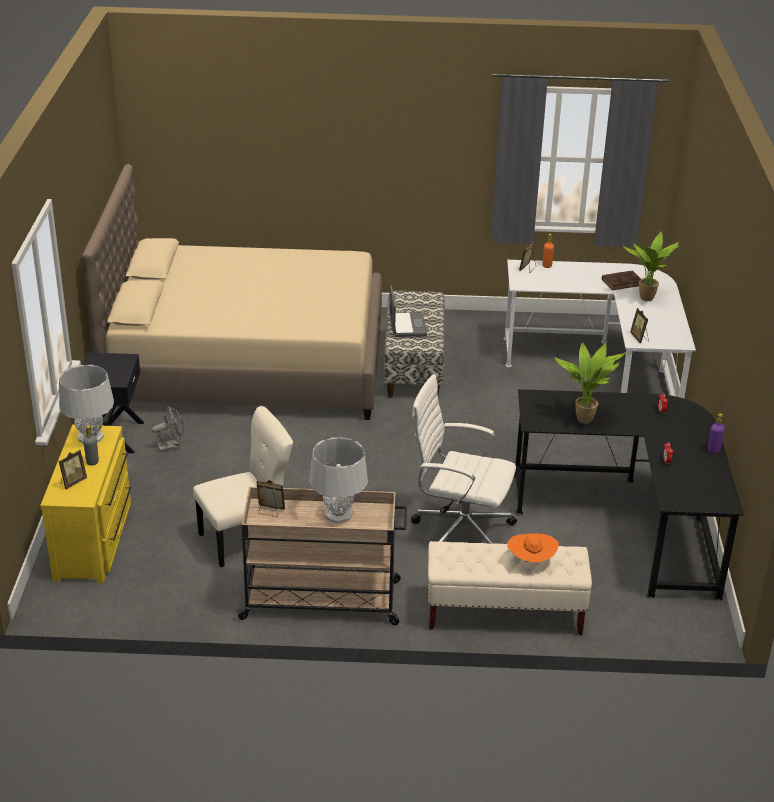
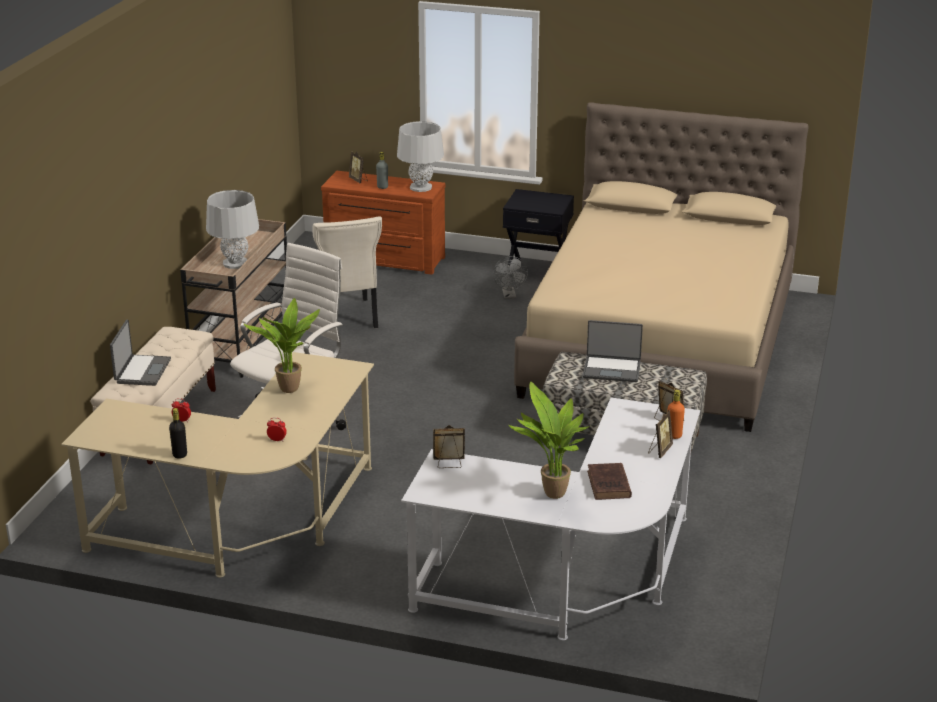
camera: 105 degrees right, 5 degrees down
yellow dresser [40,425,131,583] -> brown dresser [321,171,445,275]
picture frame [257,480,285,517] -> picture frame moved to [648,410,673,458]
orange hat [507,533,559,563] -> laptop [110,320,171,386]
black desk [514,389,744,601] -> beige desk [61,352,374,578]
purple bottle [708,413,725,453] -> black bottle [169,408,187,459]

